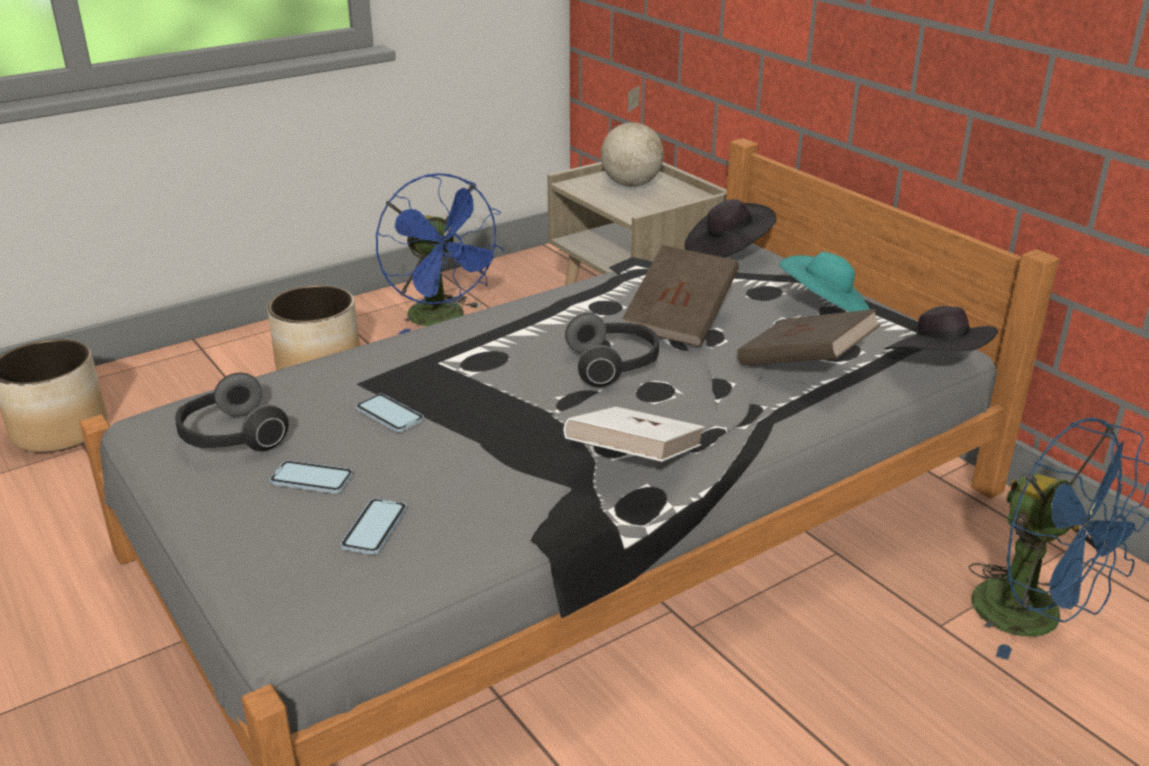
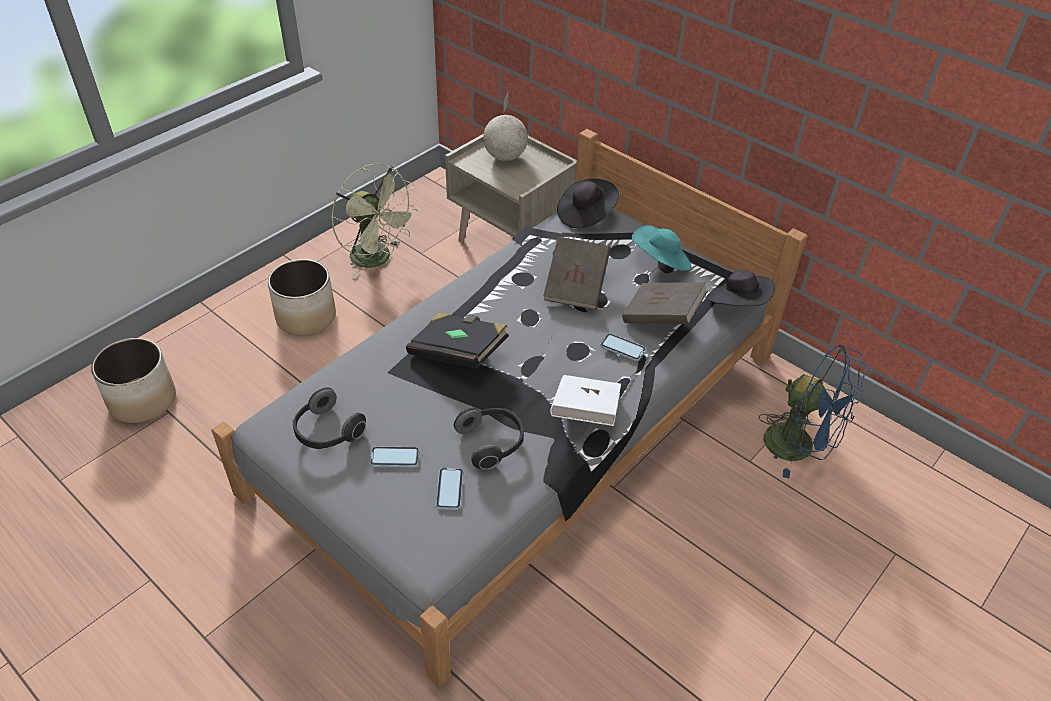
camera: 15 degrees left, 15 degrees up
phone [356,394,424,432] -> phone moved to [600,333,646,361]
blue fan [376,173,505,334] -> green fan [331,164,419,278]
headphones [565,313,659,387] -> headphones moved to [454,408,524,469]
none -> black book [406,312,509,369]

